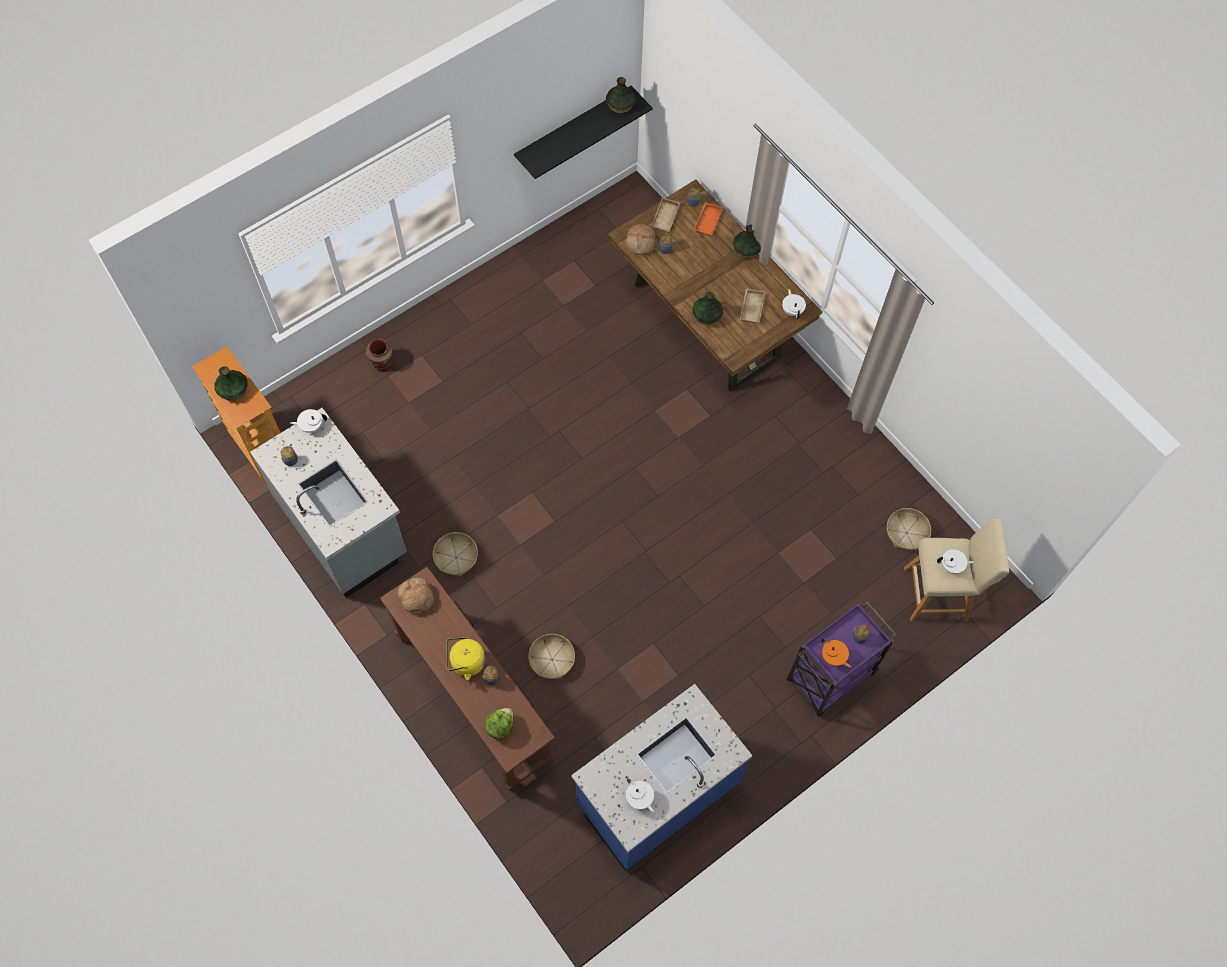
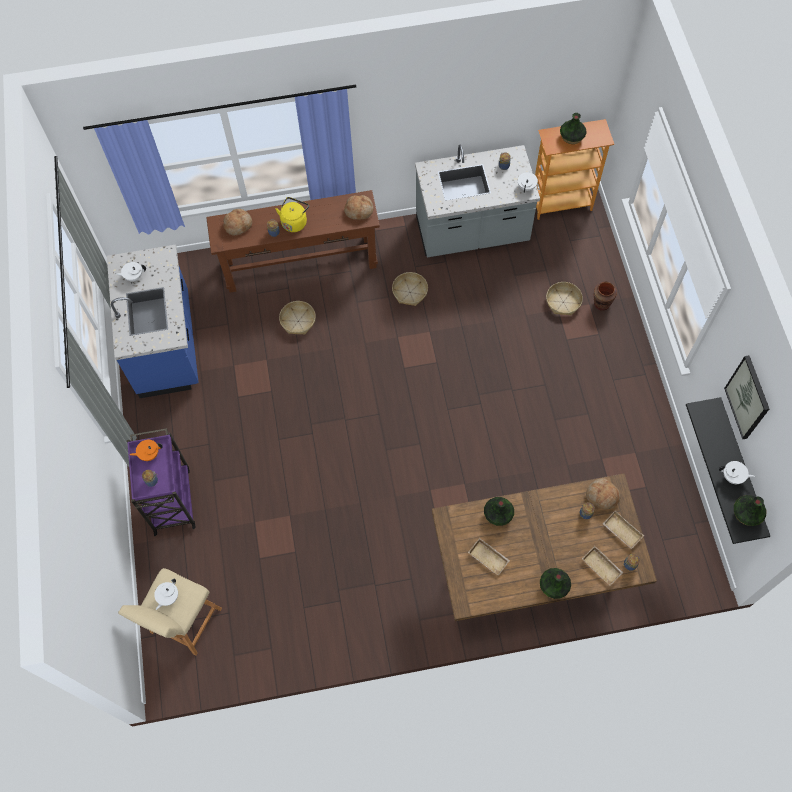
camera: 120 degrees right, 0 degrees up
lettuce [485,708,514,740] -> bread [224,209,252,236]
orange tray [694,202,723,236] -> beige tray [582,546,623,586]
white teapot [782,289,806,319] -> white teapot moved to [719,461,755,484]
basket [886,508,931,551] -> basket moved to [546,282,583,316]
none -> picture [724,355,769,439]

